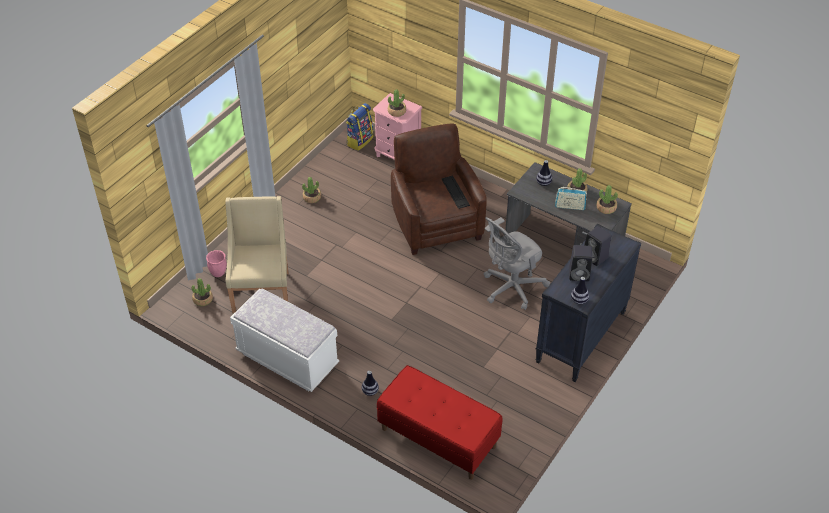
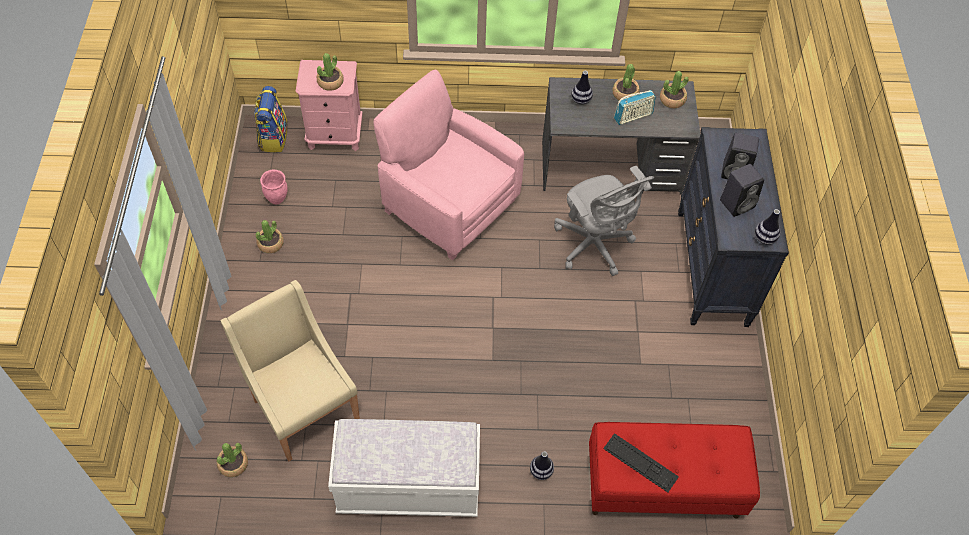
camera: 35 degrees left, 10 degrees up
pink planter [206,250,227,277] -> pink planter moved to [260,169,287,204]
brown armchair [391,124,487,255] -> pink armchair [373,69,524,260]
keyboard [442,175,470,209] -> keyboard moved to [603,433,679,492]
grey office chair [483,217,550,310] -> grey office chair turned 45 degrees counterclockwise [554,166,654,276]

